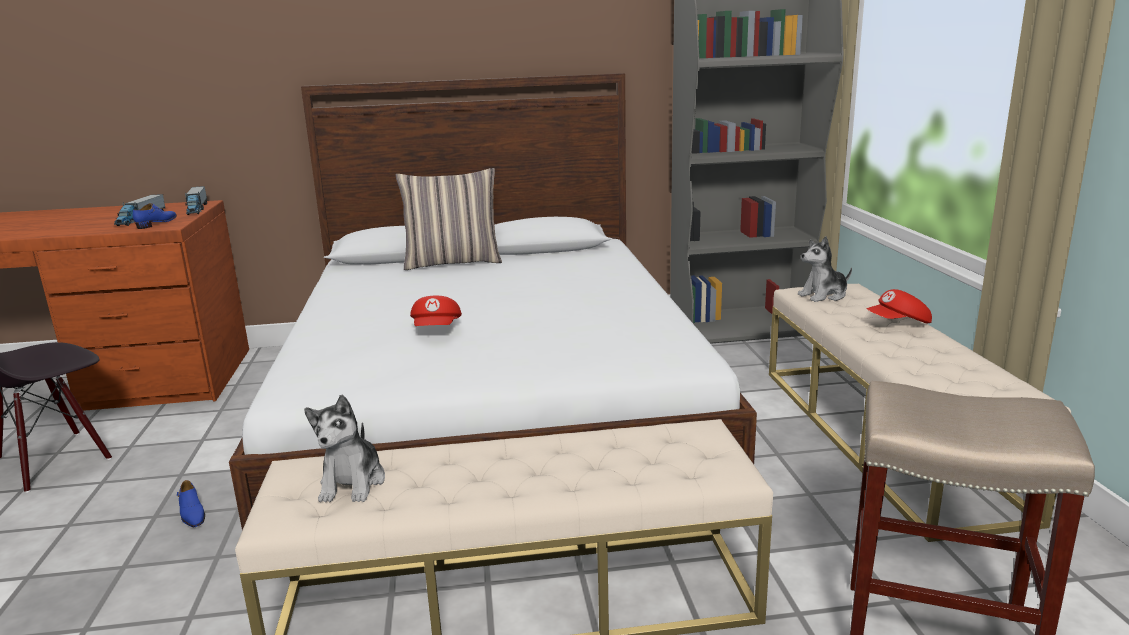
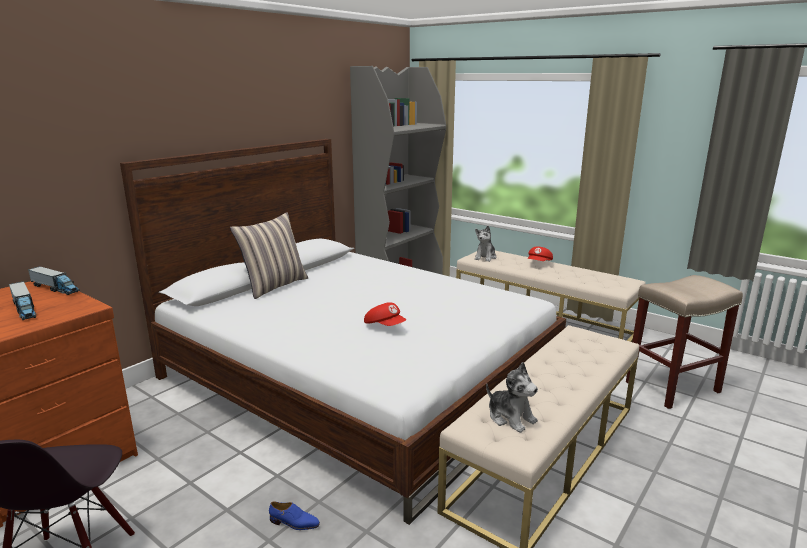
camera: 45 degrees left, 0 degrees up
blue shoe [133,203,177,229] -> none

